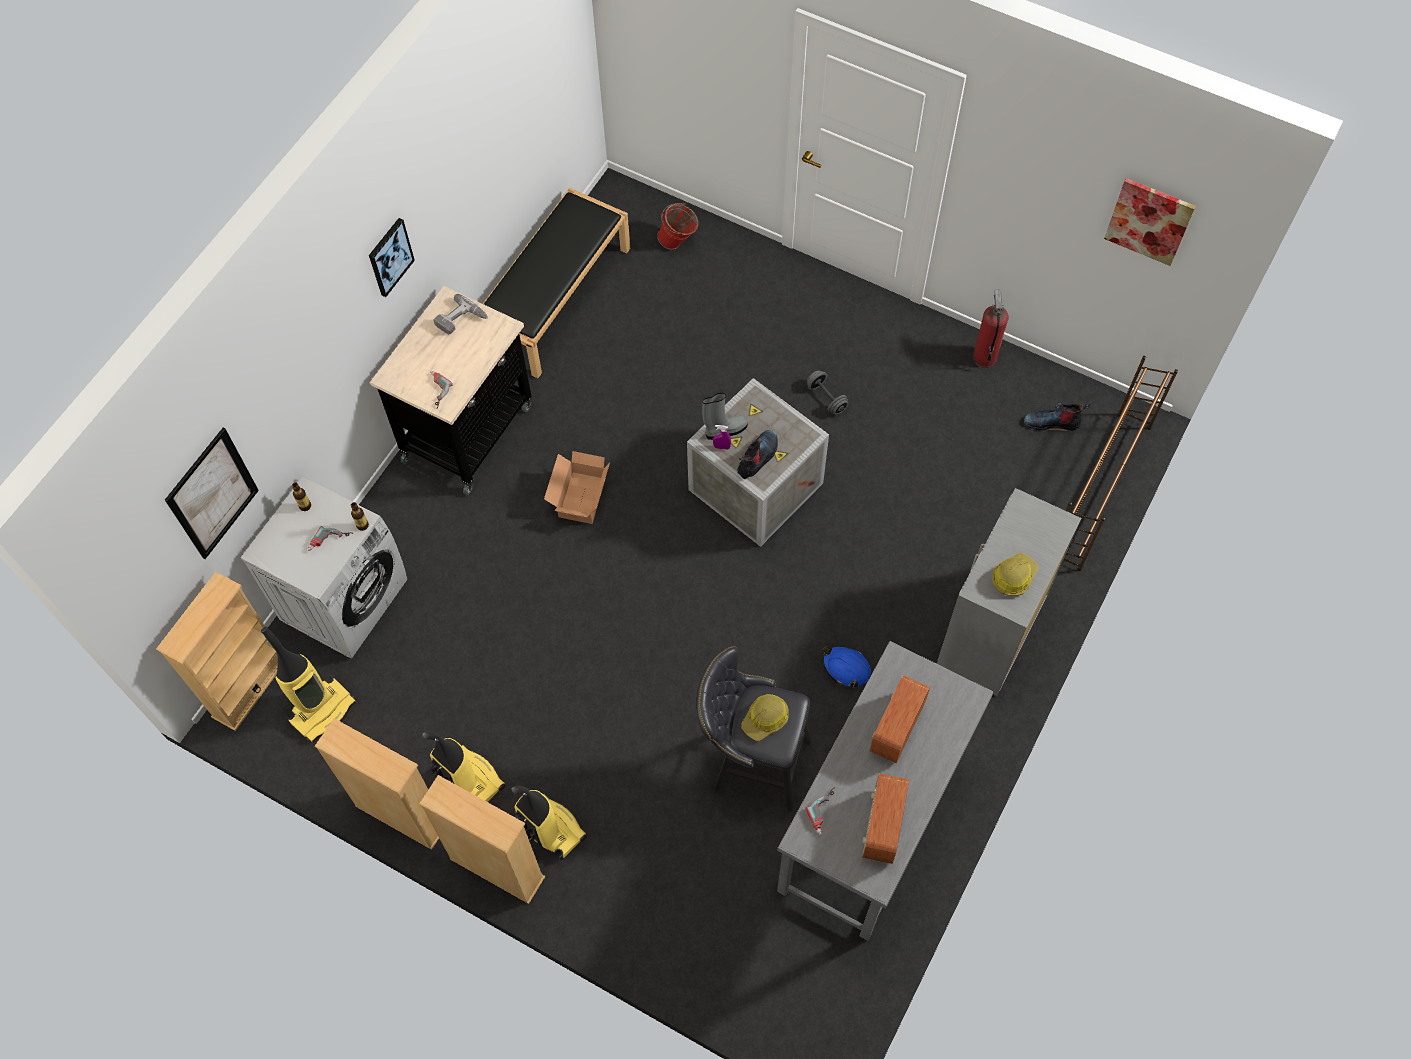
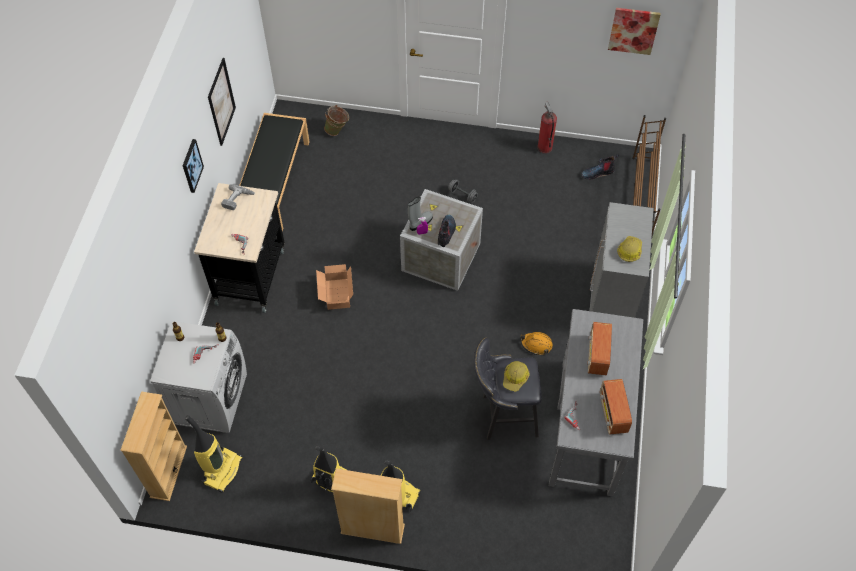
camera: 20 degrees left, 5 degrees down
picture [165,428,259,559] -> picture moved to [208,58,236,146]
beige bookcase [315,718,439,850] -> none
red bucket [657,203,698,249] -> green bucket [324,105,349,136]
blue hard hat [822,646,871,688] -> orange hard hat [520,332,553,355]

